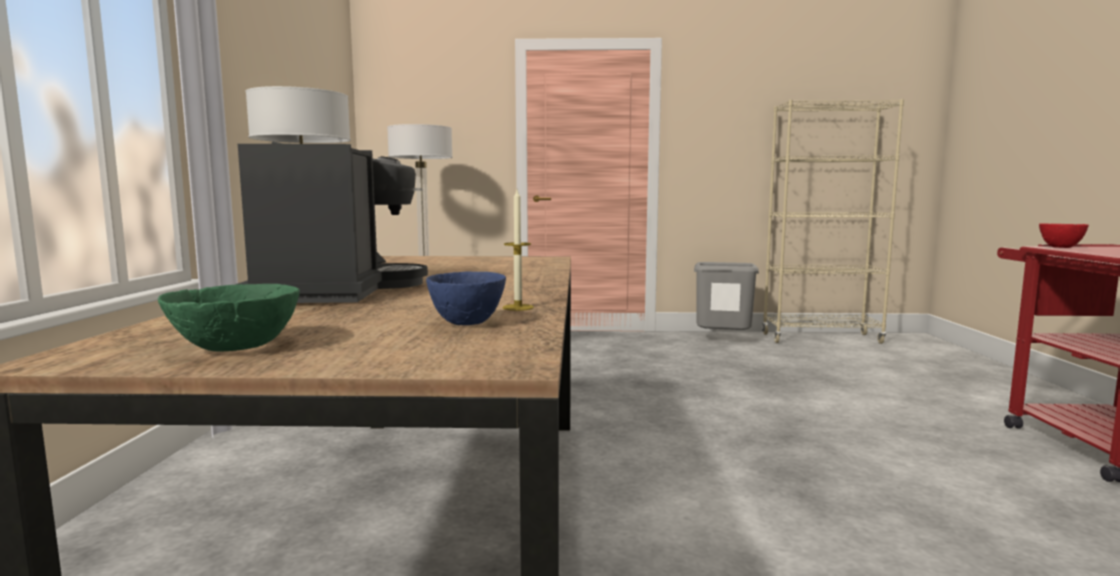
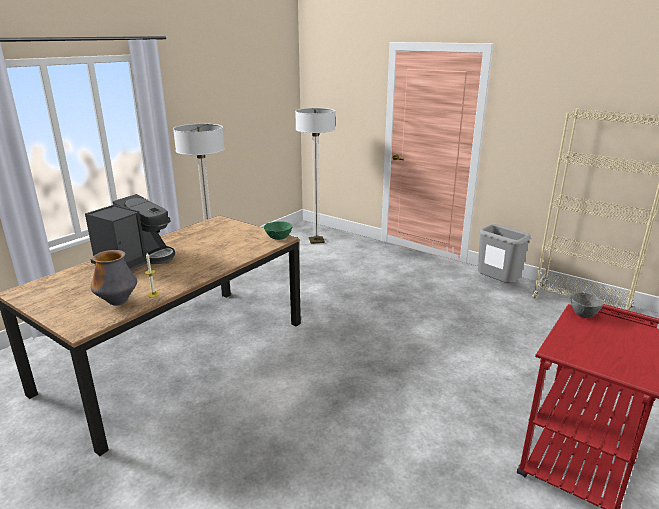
camera: 35 degrees right, 15 degrees up
green bowl [158,284,300,352] -> green bowl moved to [264,221,293,240]
blue bowl [426,271,506,325] -> vase [90,250,137,306]
red bowl [1039,223,1089,248] -> grey bowl [571,292,604,318]

